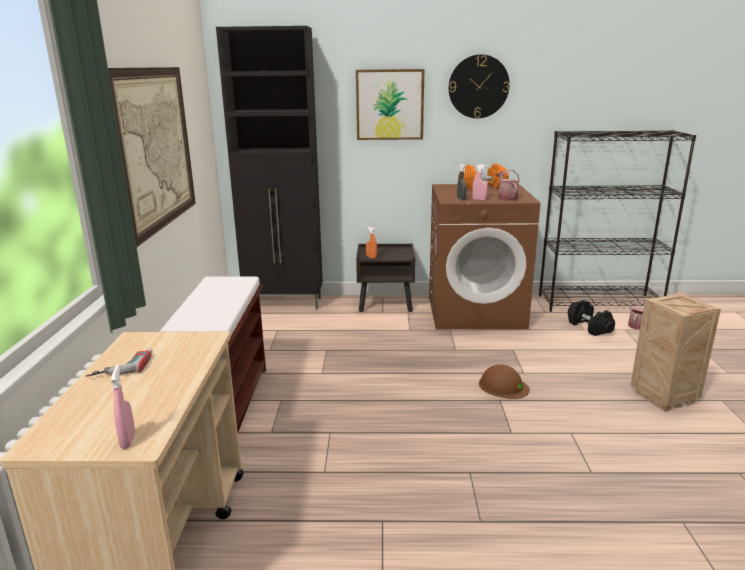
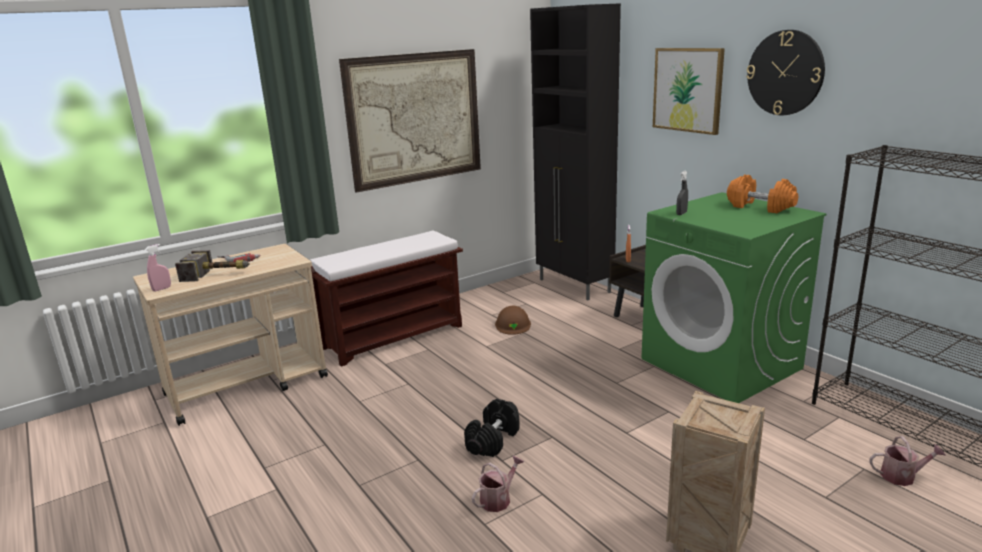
camera: 55 degrees right, 0 degrees up
brown washing machine [429,184,540,329] -> green washing machine [642,192,827,403]
pink spray bottle [472,164,488,200] -> none
brown hard hat [479,364,530,399] -> brown hard hat moved to [495,306,531,335]
watering can [497,170,520,201] -> watering can moved to [472,456,524,512]
black dumbbell [568,300,615,336] -> black dumbbell moved to [464,399,520,457]
none -> hammer [175,250,250,282]

